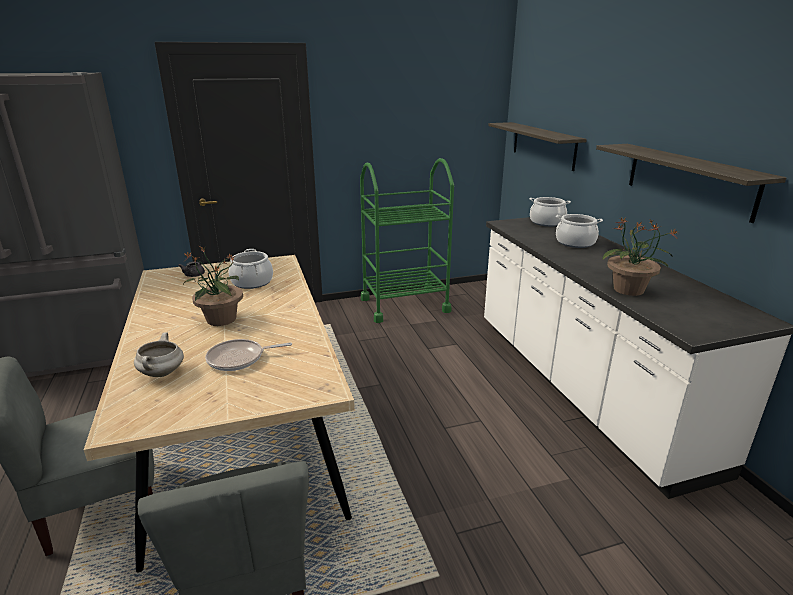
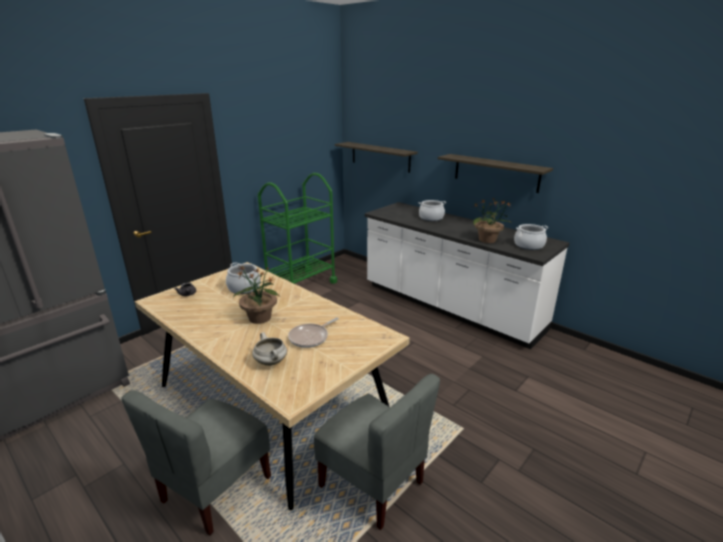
camera: 30 degrees left, 0 degrees up
cooking pot [530,197,571,227] -> cooking pot moved to [514,224,548,250]

